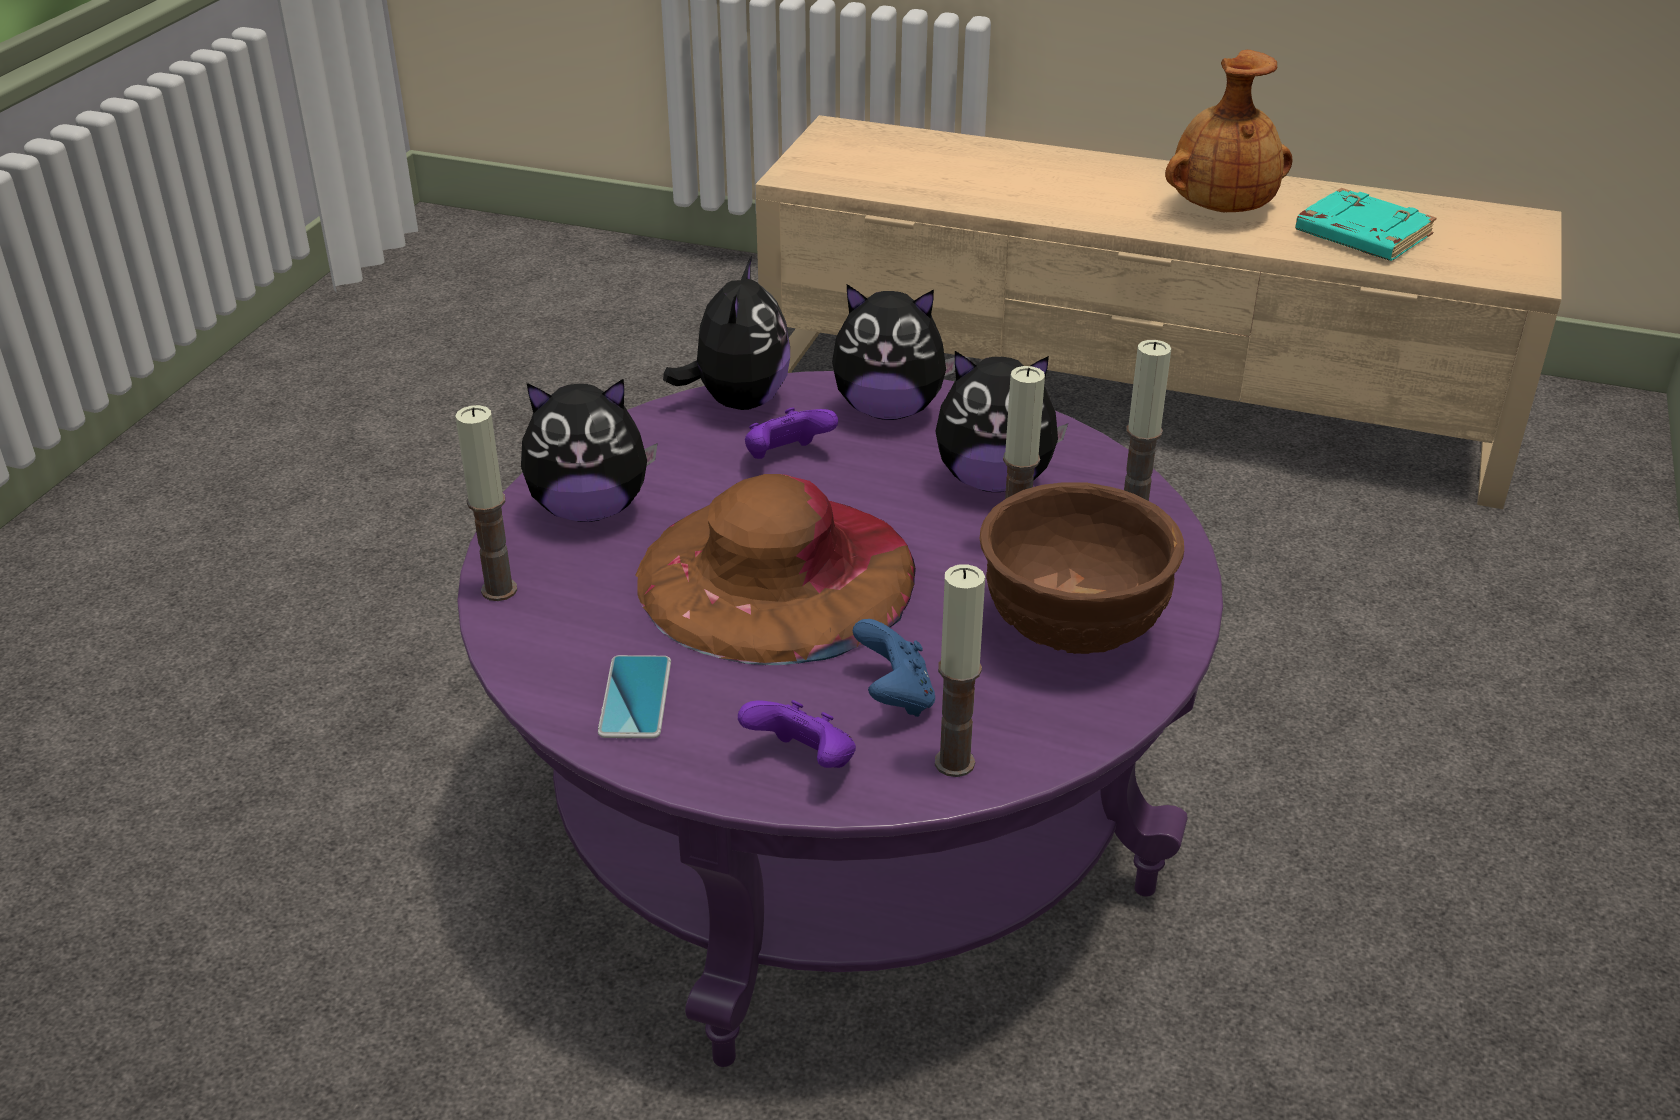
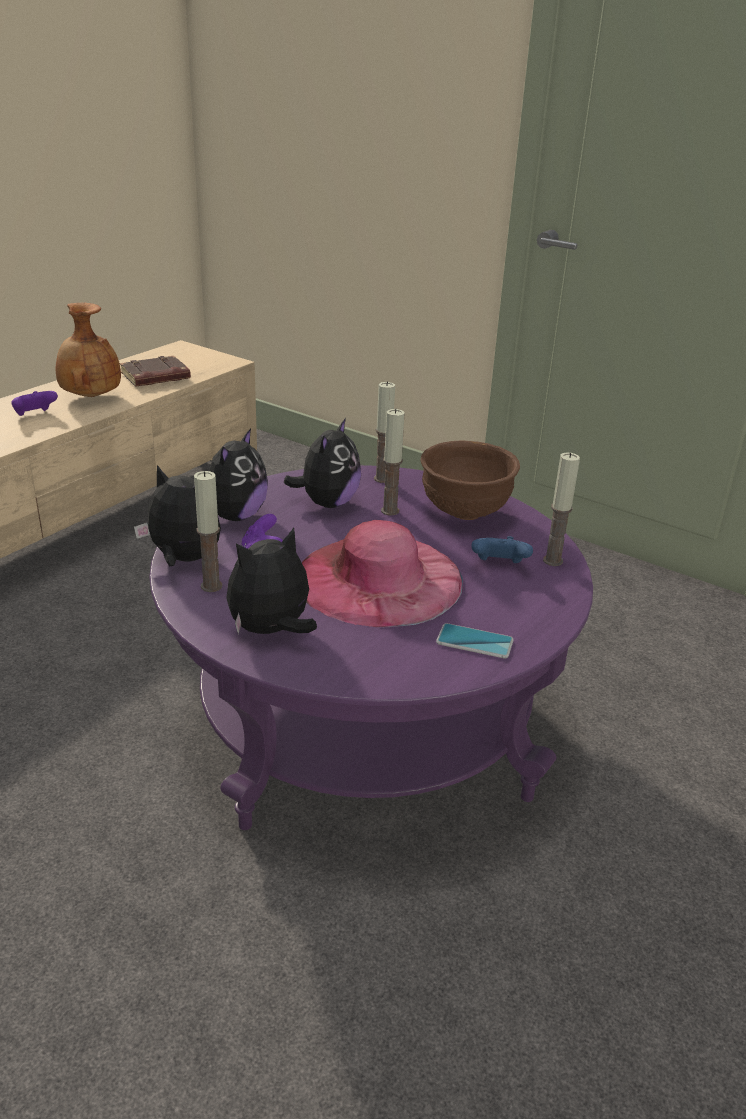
camera: 75 degrees left, 5 degrees down
candle [455,405,517,601] -> candle moved to [194,471,222,592]
plush toy [521,379,658,522] -> plush toy turned 135 degrees counterclockwise [226,528,317,634]
brown hat [635,474,916,665] -> pink hat [302,520,463,627]
purple game controller [738,700,856,768] -> purple game controller moved to [12,391,58,416]
turquoise book [1295,188,1436,261] -> brown book [120,356,191,386]

